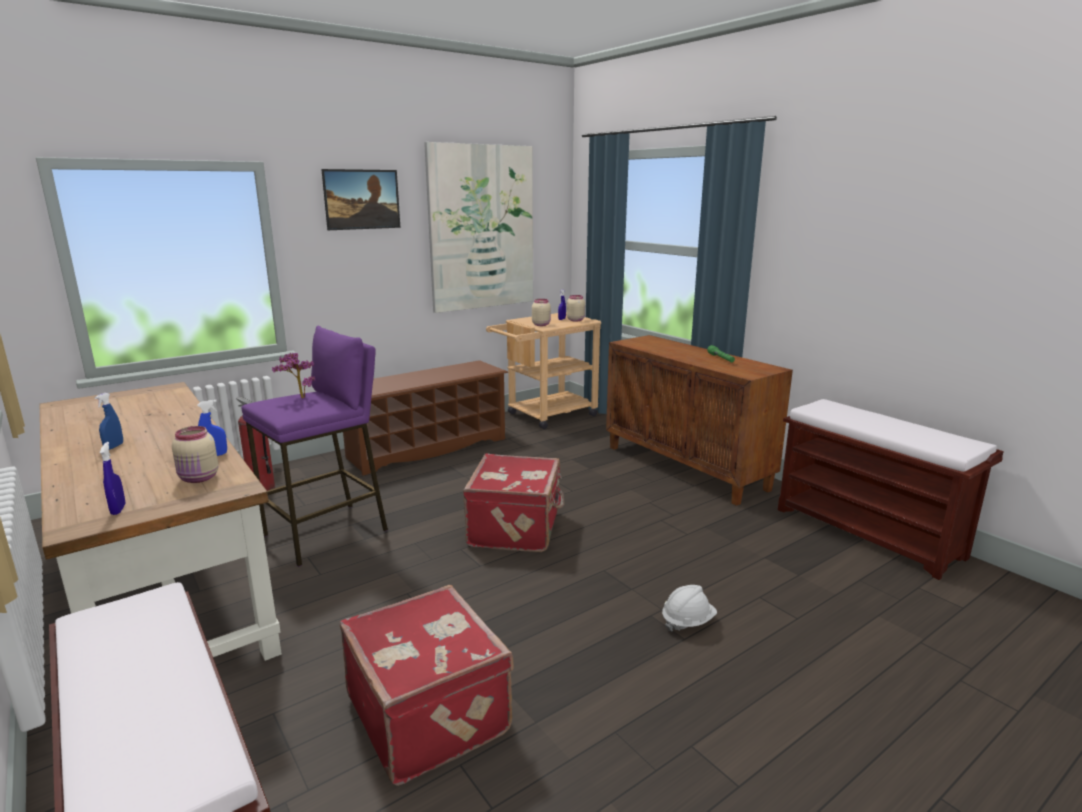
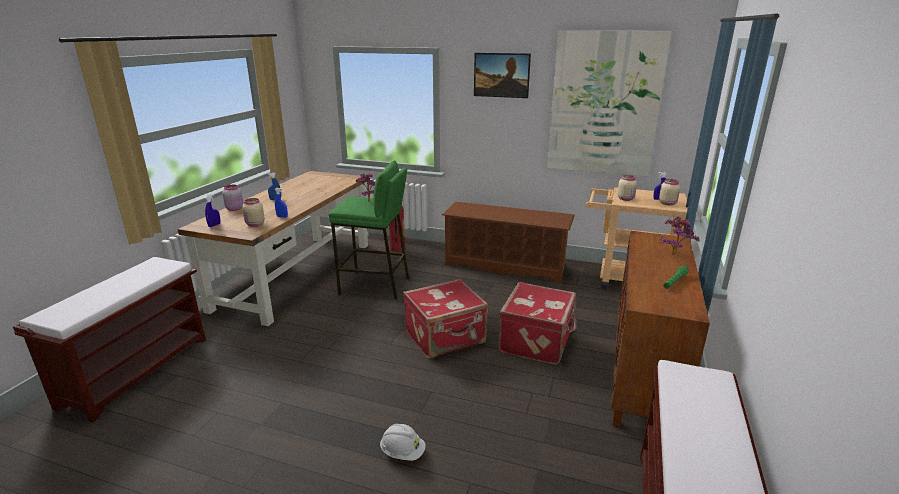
camera: 55 degrees right, 5 degrees up
purple stool [241,326,388,567] -> green stool [329,160,409,300]
red suitcase [340,585,513,786] -> red suitcase moved to [498,282,577,365]
none -> pink jar [223,185,244,211]
none -> potted plant [660,216,700,255]

